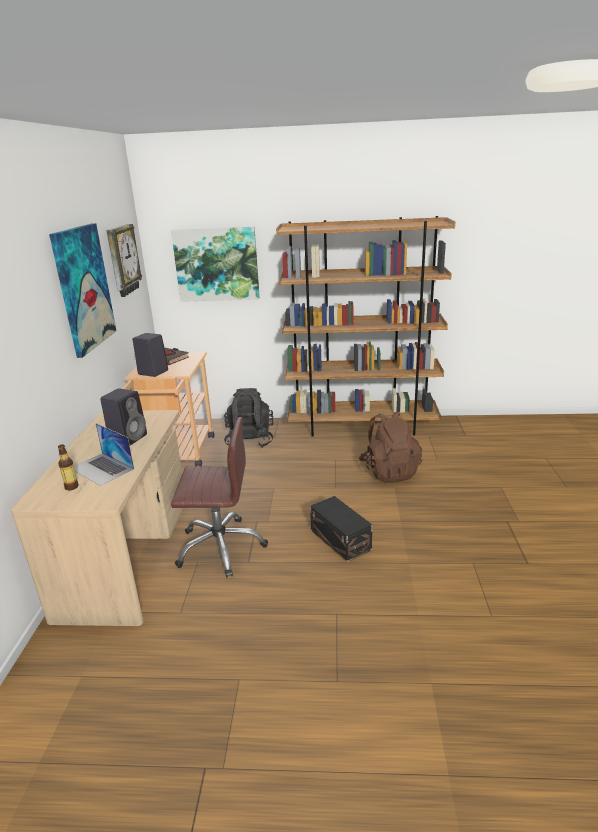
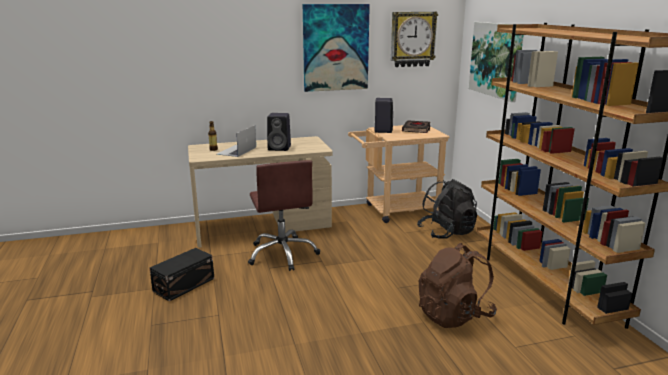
camera: 70 degrees right, 5 degrees down
black storage box [310,496,372,562] -> black storage box moved to [150,248,214,301]

